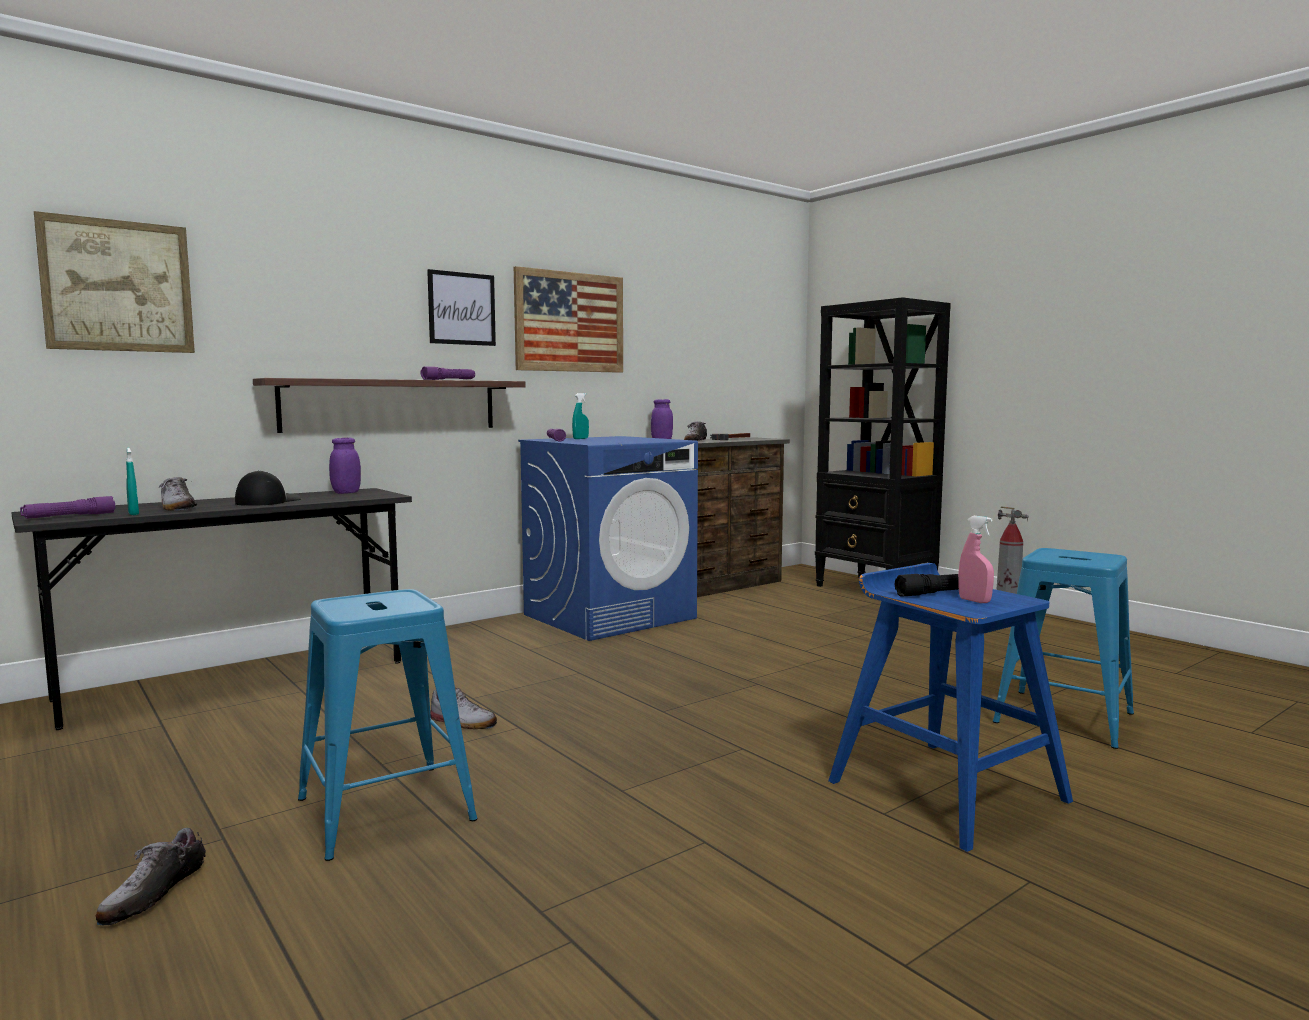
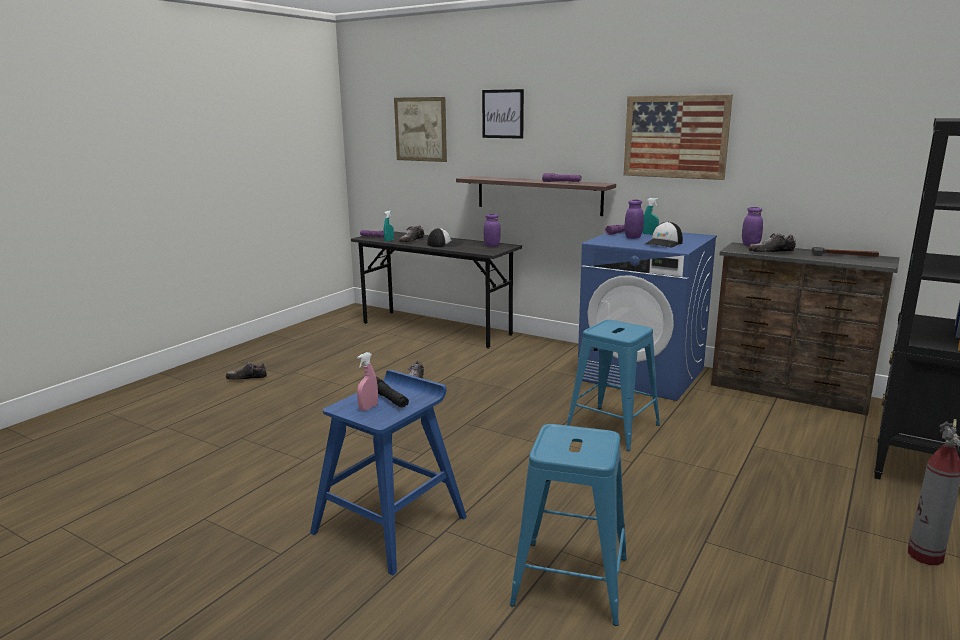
camera: 70 degrees right, 10 degrees up
blue stool [298,589,477,861] -> blue stool moved to [567,319,660,451]
picture [427,269,496,346] -> picture moved to [482,89,524,139]
none -> purple jar [625,200,644,239]
none -> cap [645,222,683,248]

